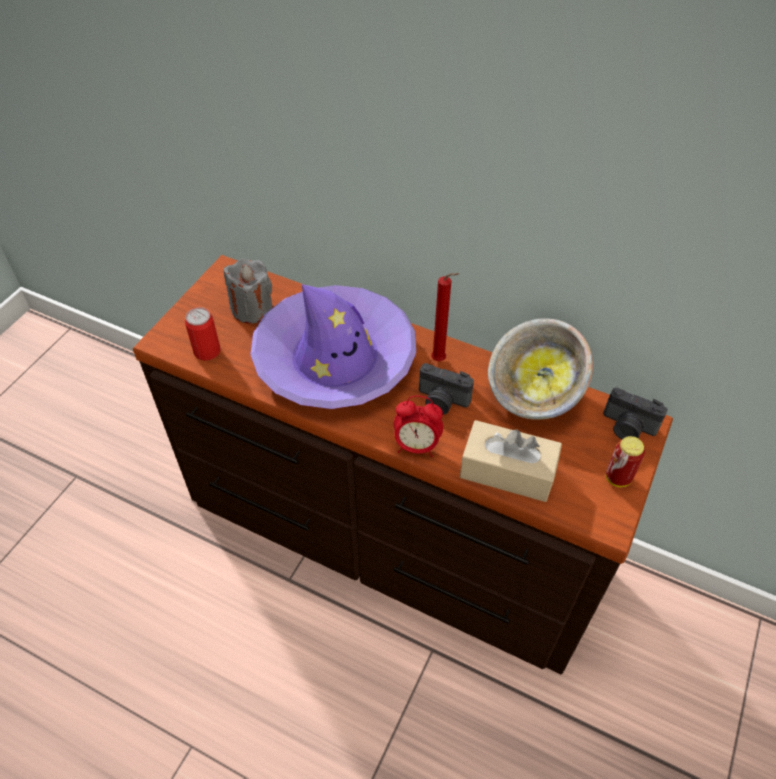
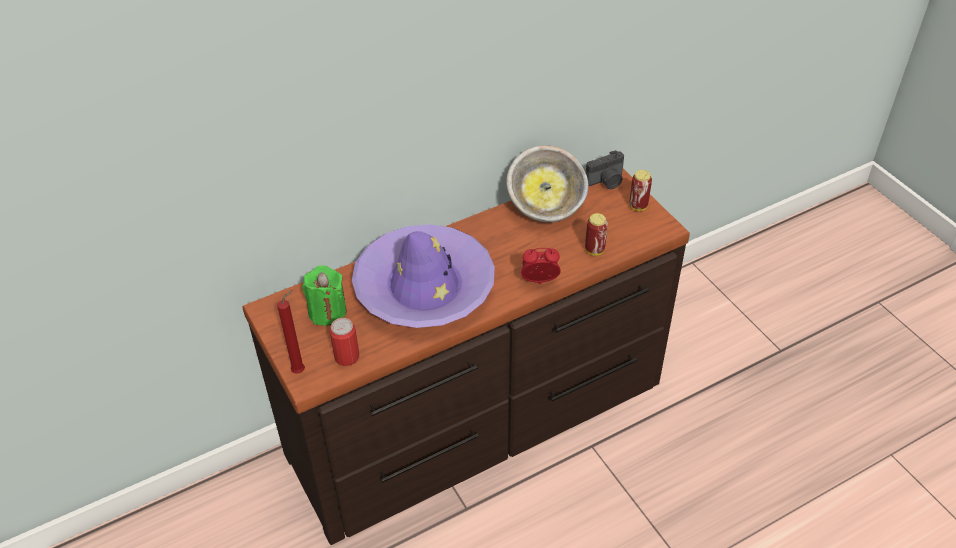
camera: 55 degrees left, 5 degrees down
grey candle [224,258,273,323] -> green candle [302,265,347,326]
alarm clock [394,396,443,457] -> alarm clock turned 135 degrees counterclockwise [521,248,561,284]
camera [419,363,474,415] -> none
red candle [431,273,460,361] -> red candle moved to [277,290,305,374]
beige tissue box [460,420,562,502] -> can [585,213,608,256]

